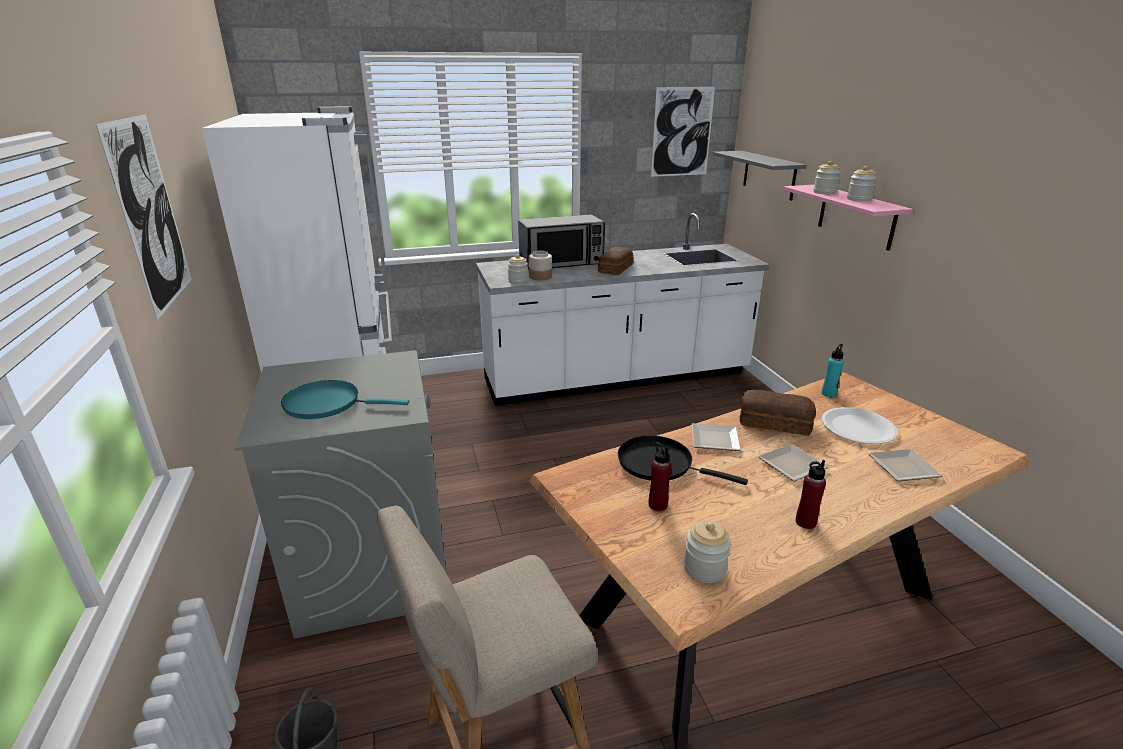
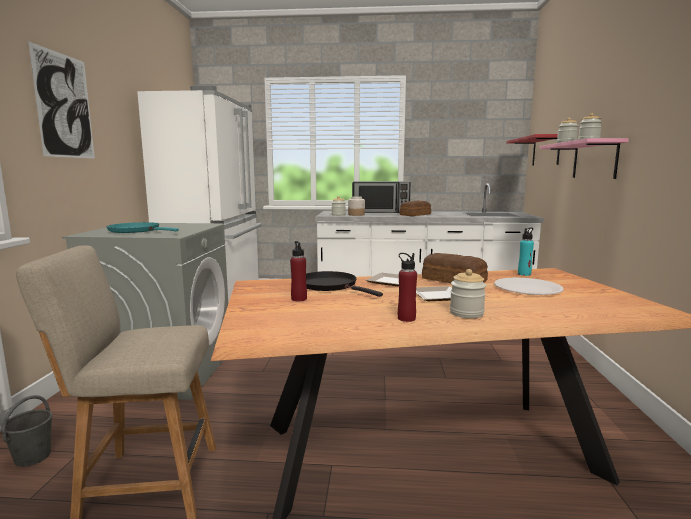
camera: 20 degrees right, 15 degrees down
picture [651,87,715,177] -> none
jar [684,520,731,583] -> jar moved to [450,269,486,318]
grey shelf [713,151,806,201] -> red shelf [507,134,560,166]
plate [868,449,943,481] -> none

